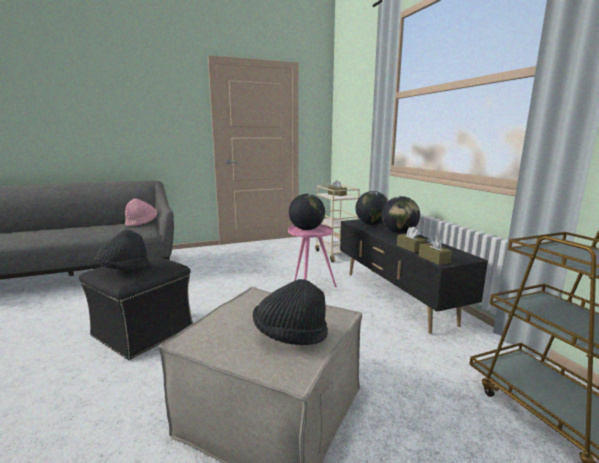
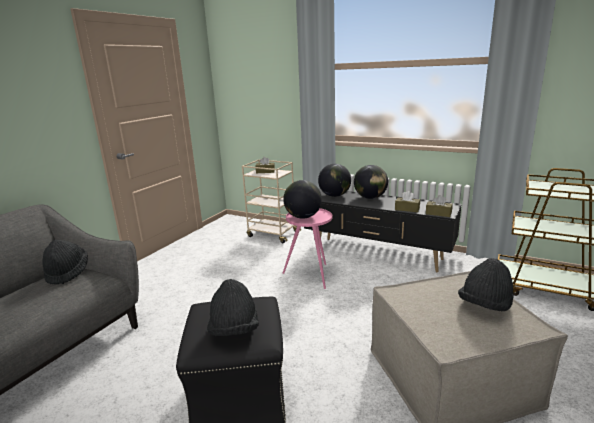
camera: 40 degrees left, 5 degrees up
pink hat [125,198,157,227] -> black hat [42,240,88,284]

